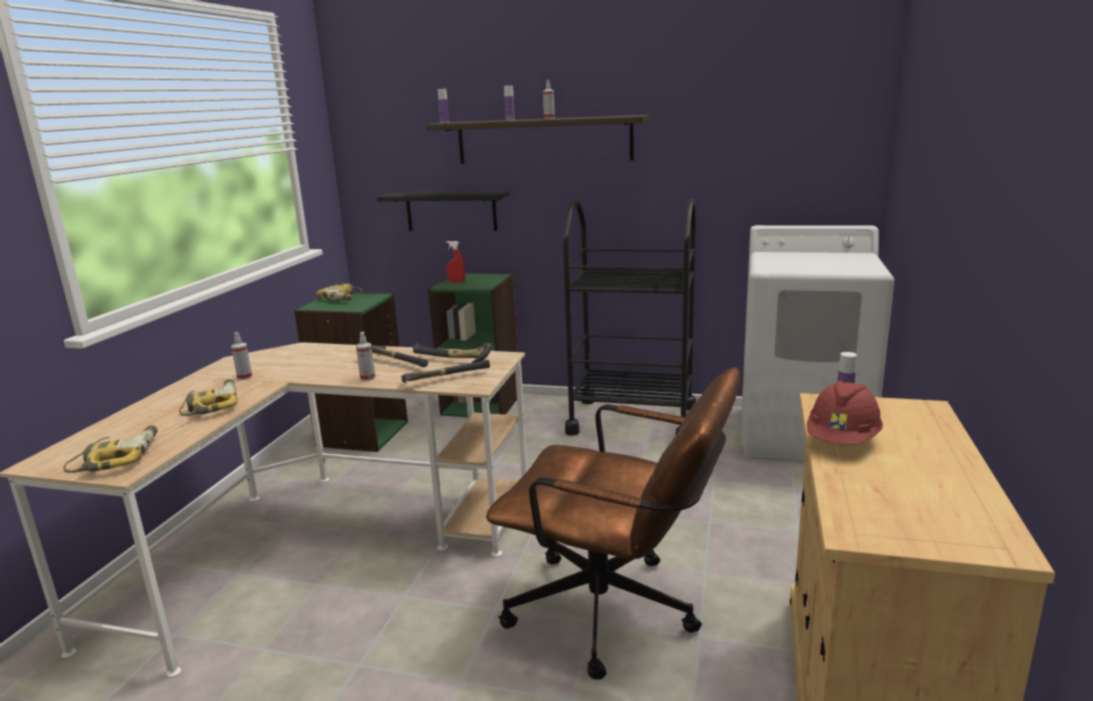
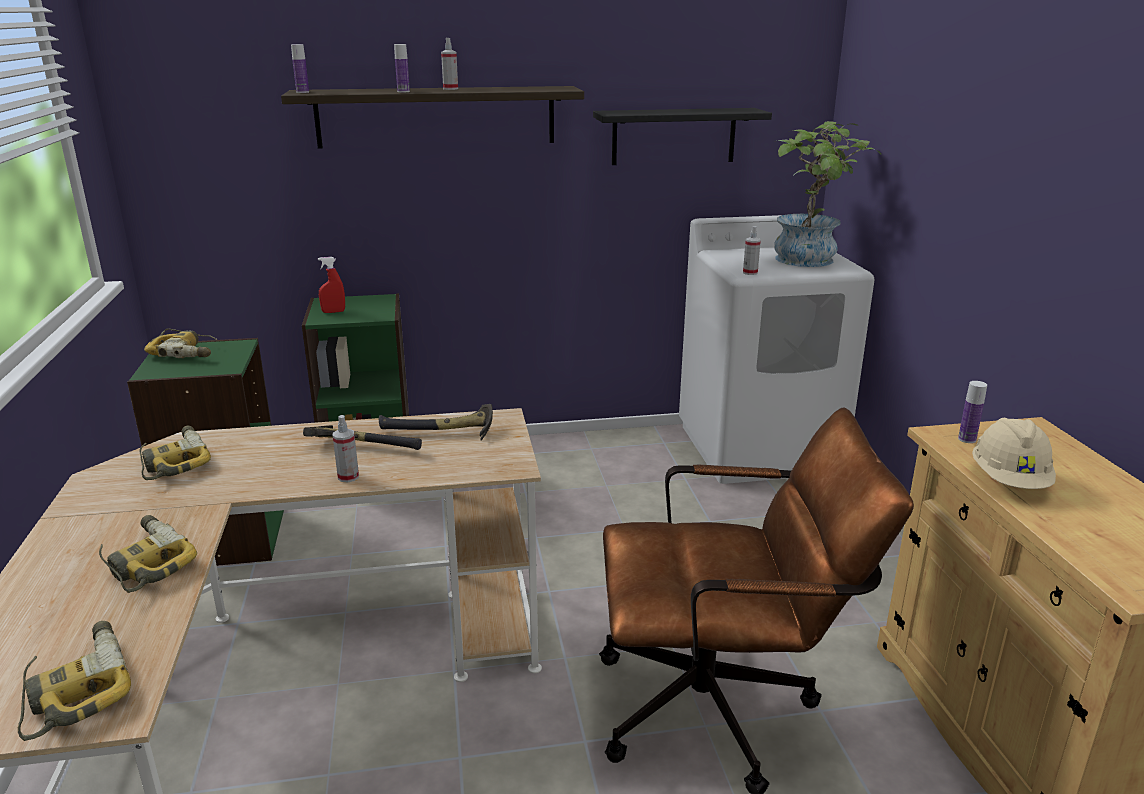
camera: 25 degrees left, 5 degrees up
spray bottle [231,332,252,380] -> spray bottle moved to [743,226,761,275]
black shelf [377,191,510,231] -> black shelf moved to [593,108,772,165]
hammer [401,360,490,383] -> none
black cart [563,199,696,436] -> none
red hard hat [807,381,883,445] -> beige hard hat [972,418,1056,489]
none -> power drill [140,425,211,480]
none -> potted plant [774,121,881,267]

